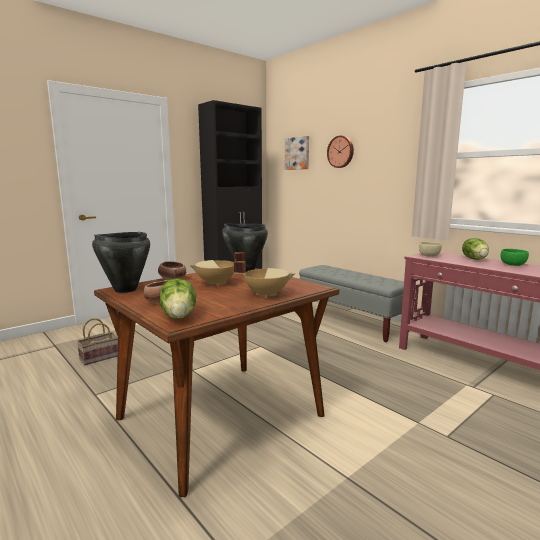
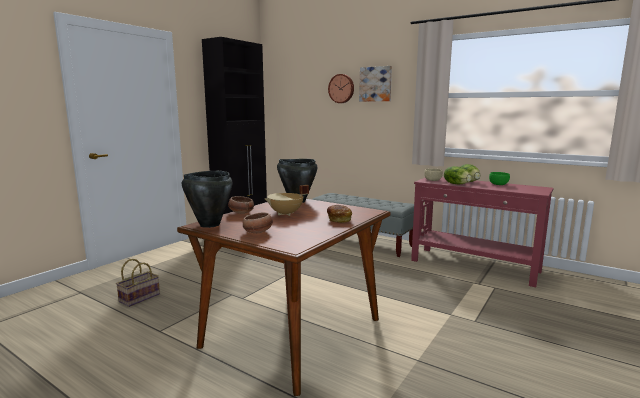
camera: 15 degrees left, 0 degrees up
lettuce [160,278,196,318] -> lettuce moved to [444,166,472,184]
beige cooking pot [234,261,295,298] -> bread [327,205,352,223]
picture [285,136,309,170] -> picture moved to [359,66,392,102]

